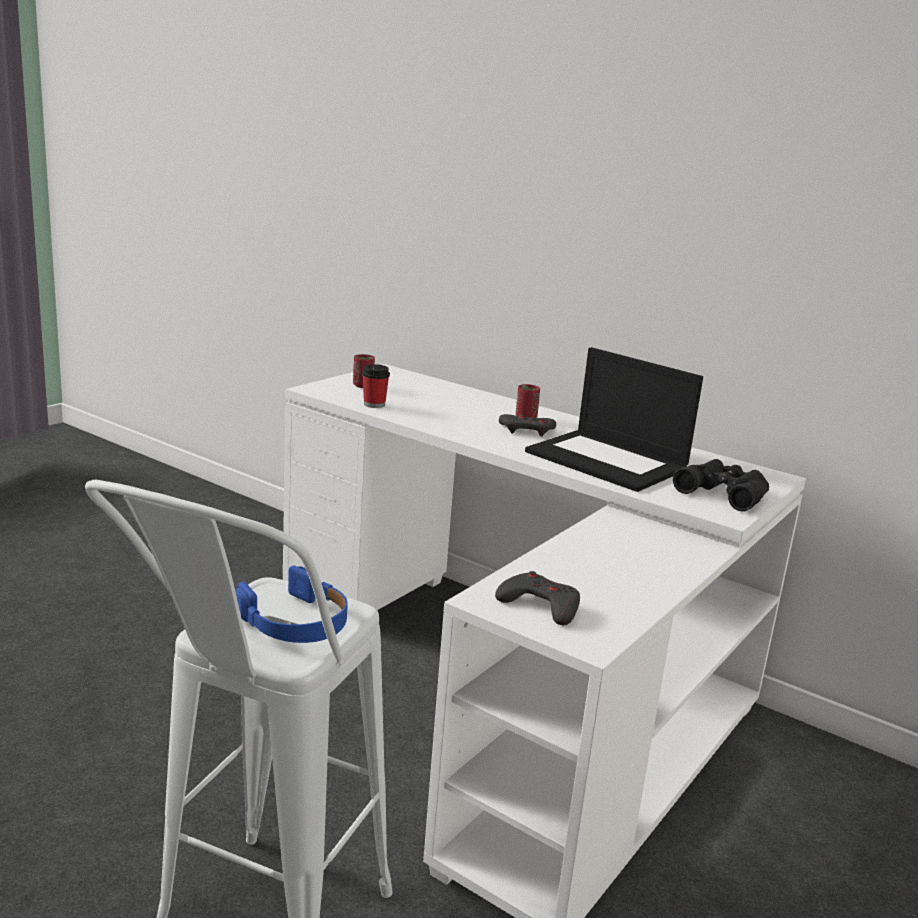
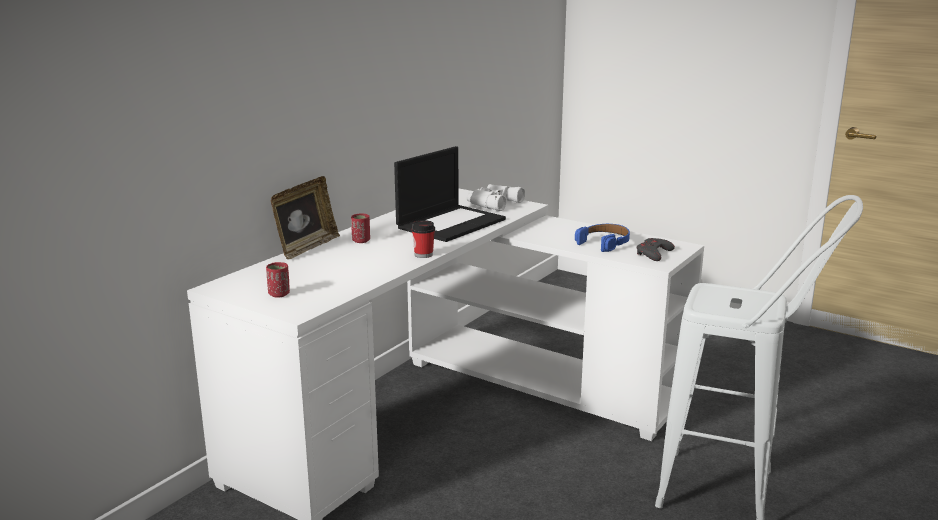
camera: 90 degrees left, 0 degrees up
blue headphones [235,565,348,643] -> blue headphones moved to [575,224,630,252]
cup [362,364,390,408] -> cup moved to [412,220,435,258]
grey game controller [499,414,556,437] -> none
black binoculars [673,459,769,512] -> white binoculars [466,184,525,211]
none -> picture frame [271,176,340,259]

